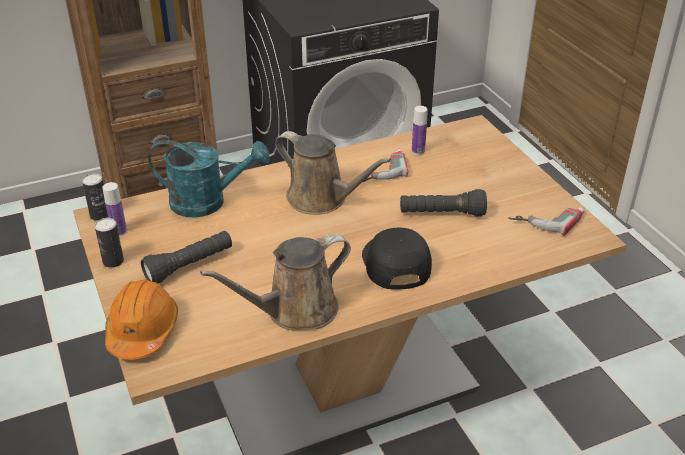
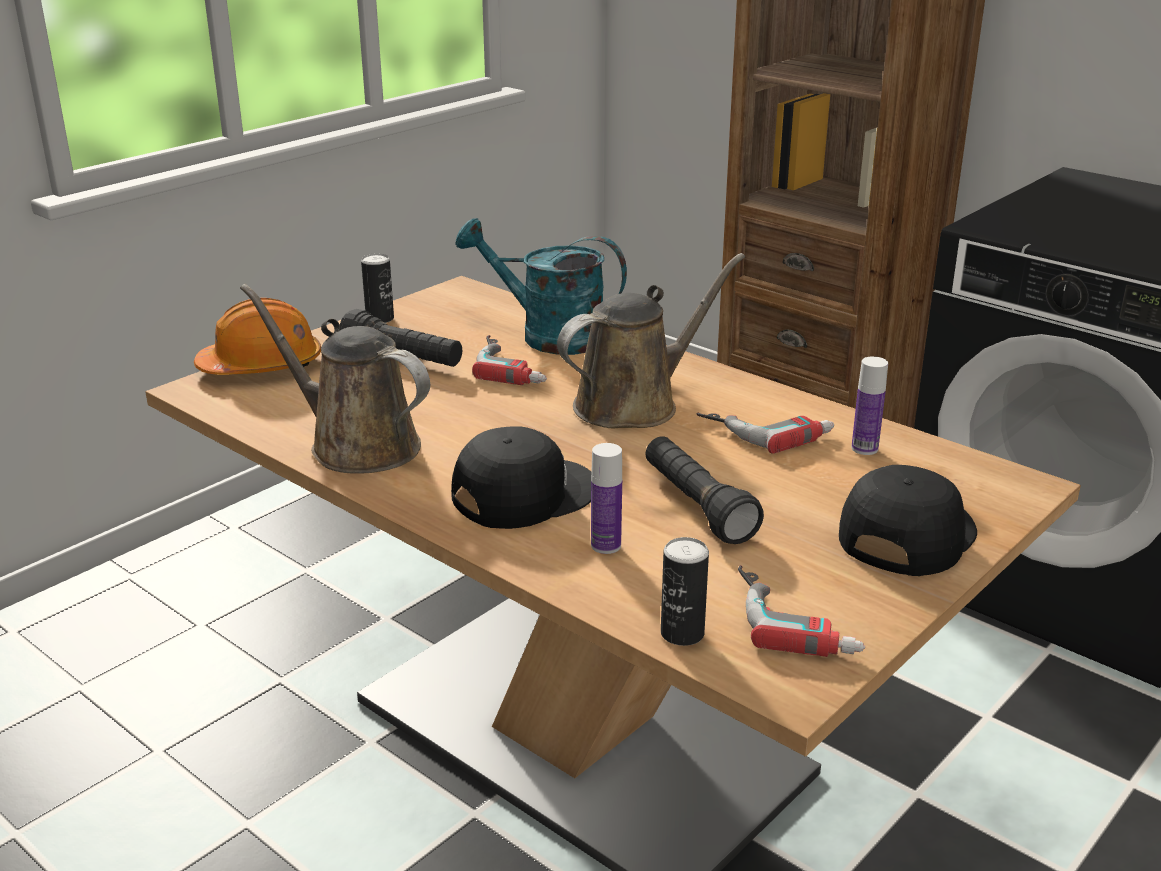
camera: 65 degrees right, 10 degrees down
can [82,173,108,221] -> can moved to [661,537,709,646]
bottle [102,182,127,236] -> bottle moved to [591,443,622,554]
turquoise watering can [148,140,270,218] -> turquoise watering can turned 135 degrees clockwise [455,218,627,355]
brown watering can [275,131,391,215] -> brown watering can turned 135 degrees counterclockwise [557,253,745,428]
none -> power drill [472,335,547,385]
none -> black cap [839,465,977,576]

